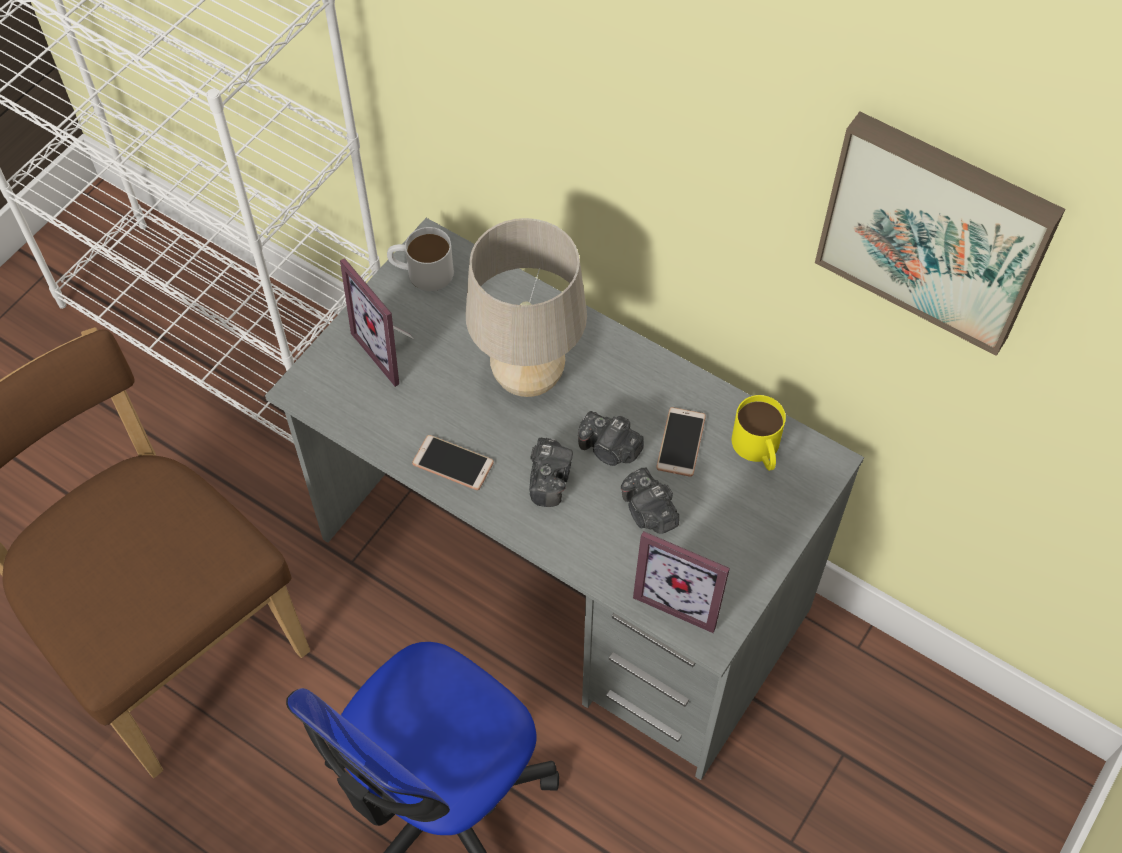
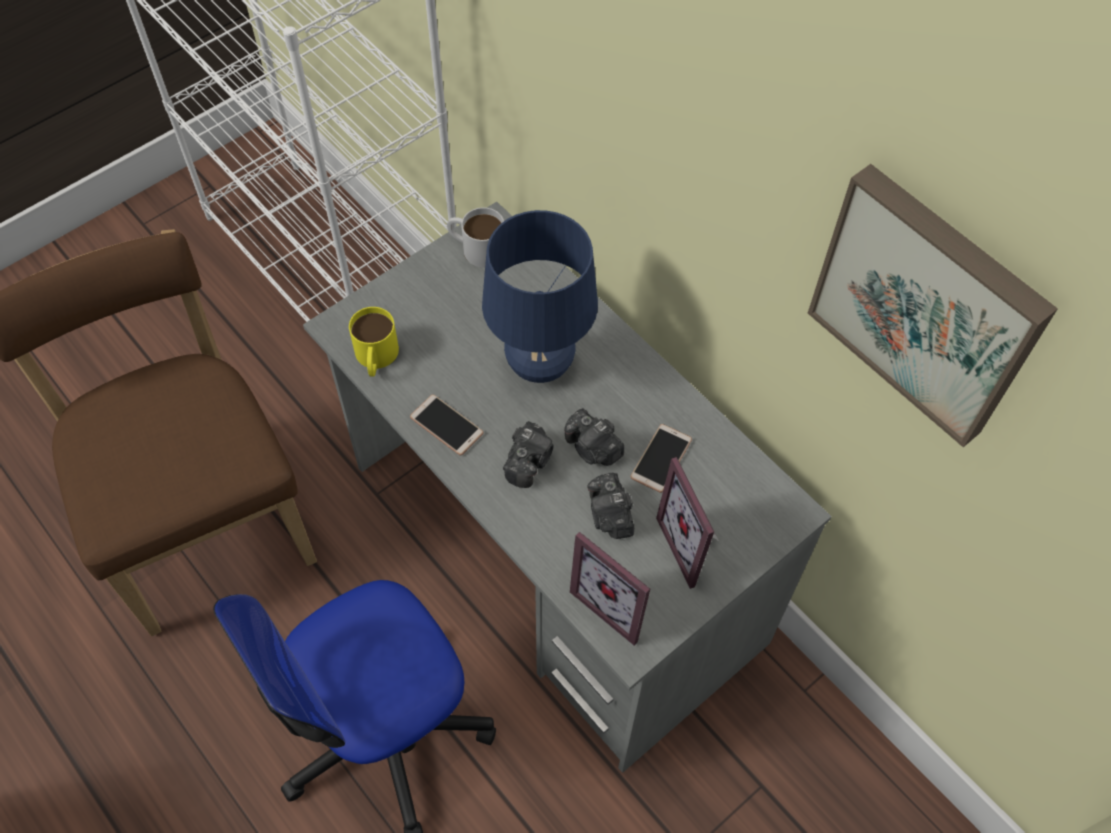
camera: 15 degrees right, 0 degrees up
picture frame [340,258,414,387] -> picture frame moved to [656,457,719,589]
beige table lamp [466,218,587,397] -> blue table lamp [482,210,598,383]
yellow mug [732,395,786,471] -> yellow mug moved to [349,307,399,377]

